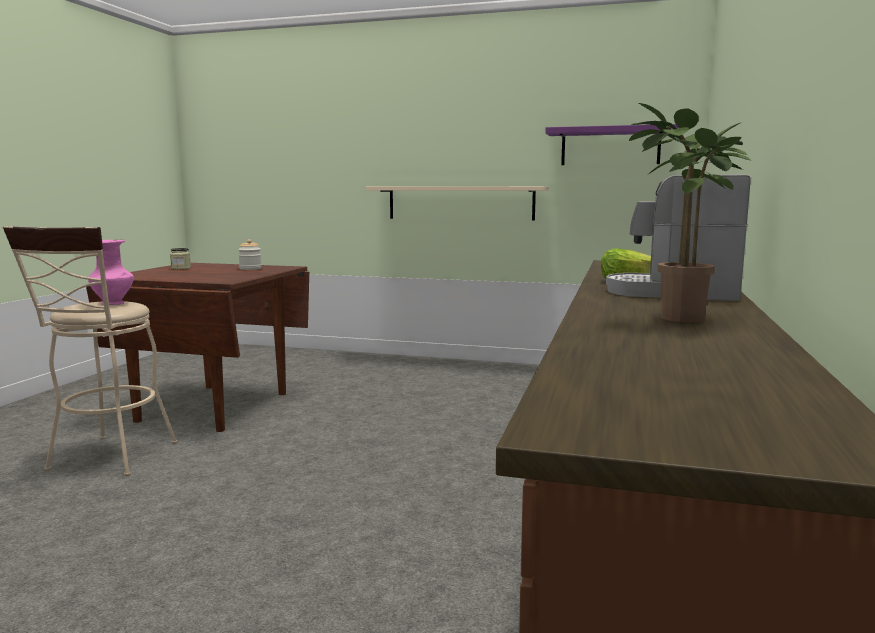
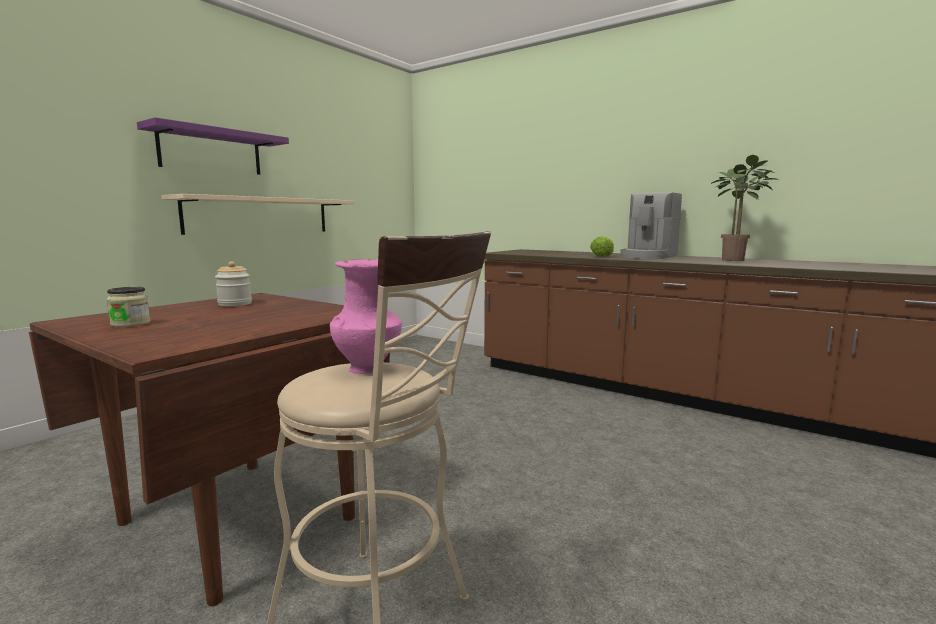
camera: 70 degrees left, 0 degrees up
purple shelf [545,124,678,165] -> purple shelf moved to [137,117,289,175]

